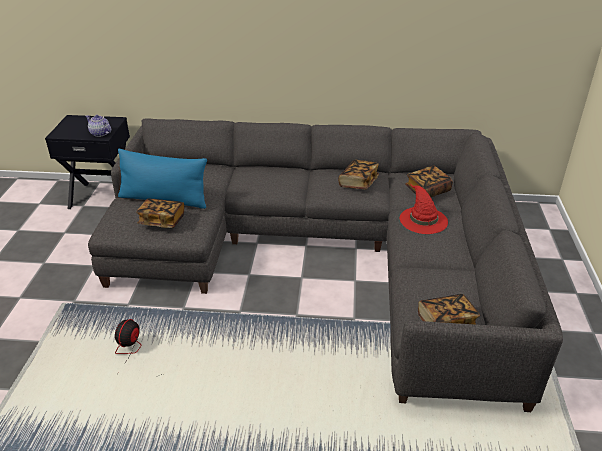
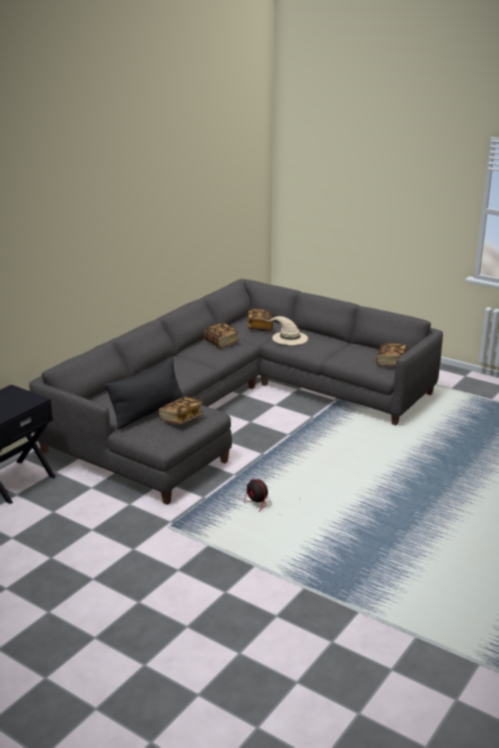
camera: 60 degrees left, 10 degrees down
teapot [86,115,111,137] -> none
blue pillow [118,149,207,209] -> black pillow [105,357,184,430]
red hat [400,183,448,234] -> beige hat [265,316,308,345]

